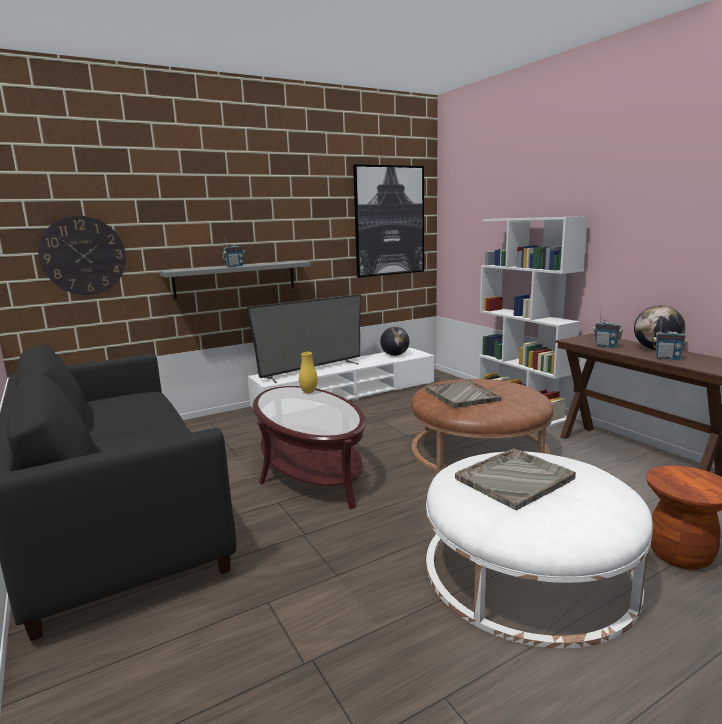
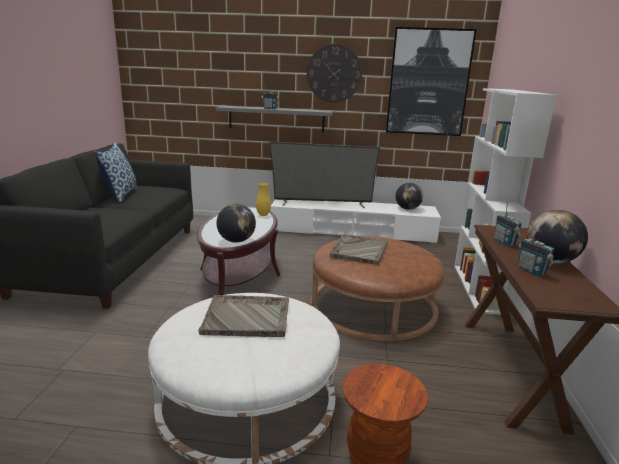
camera: 35 degrees right, 5 degrees up
wall clock [38,216,126,295] -> wall clock moved to [307,44,362,103]
none -> pillow [94,142,137,202]
none -> globe [217,204,256,243]

